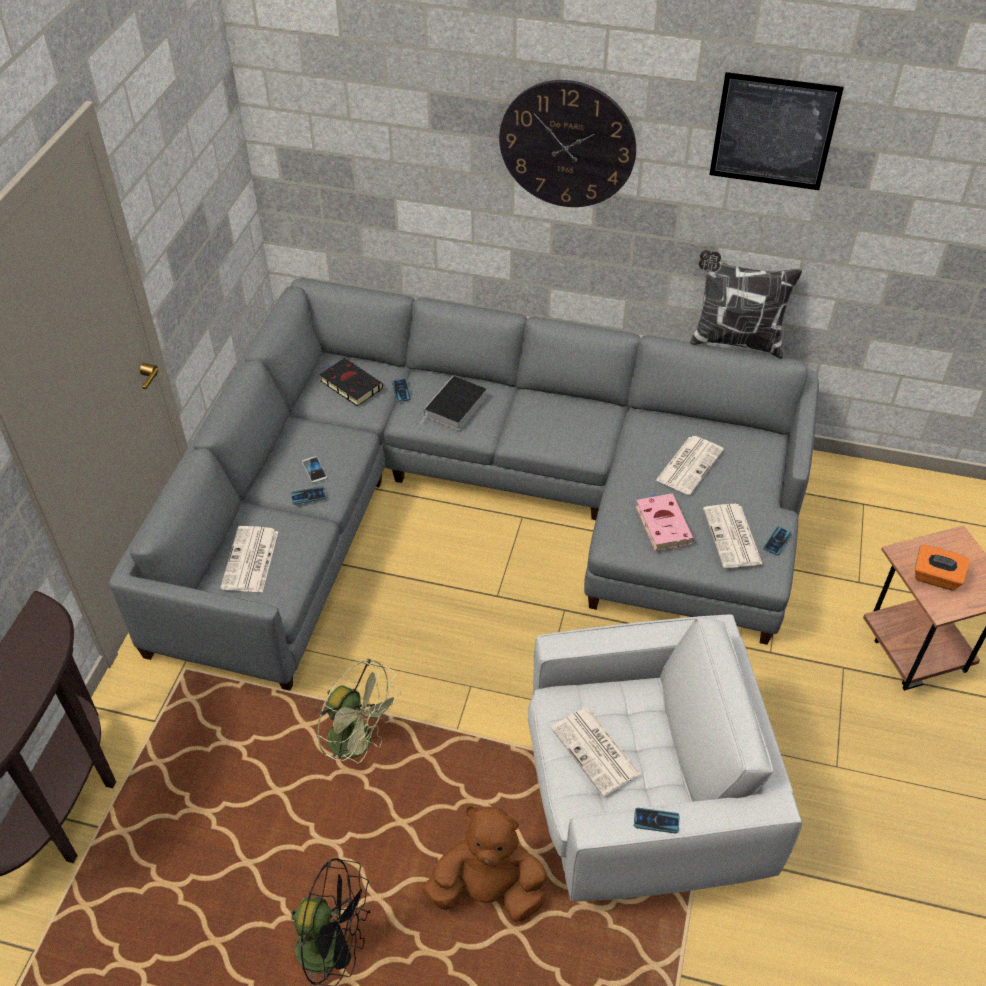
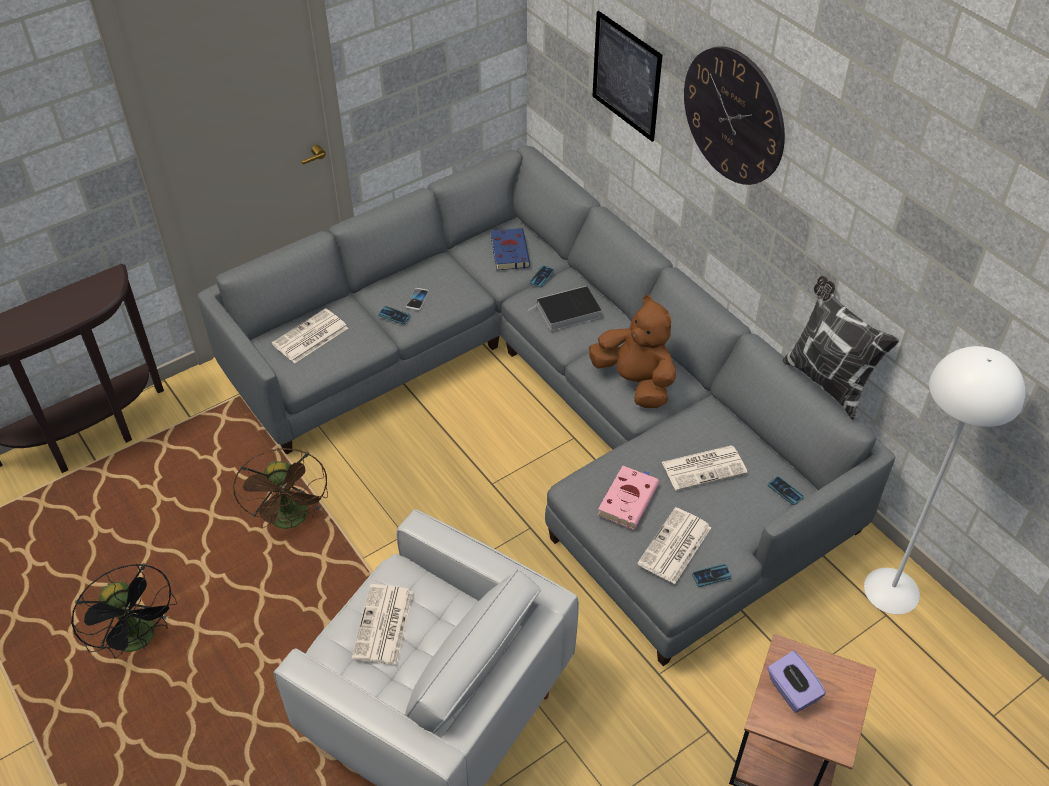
camera: 40 degrees right, 0 degrees up
green fan [317,659,402,763] -> brown fan [233,448,328,529]
black book [319,358,383,406] -> blue book [491,228,530,270]
brown plush toy [422,806,547,922] -> brown plush toy moved to [589,295,676,408]
phone [634,808,680,834] -> phone moved to [768,476,804,505]
picture [709,72,844,190] -> picture moved to [593,11,662,142]
orange tissue box [915,545,970,591] -> purple tissue box [767,651,826,713]
none -> white floor lamp [864,346,1025,614]

